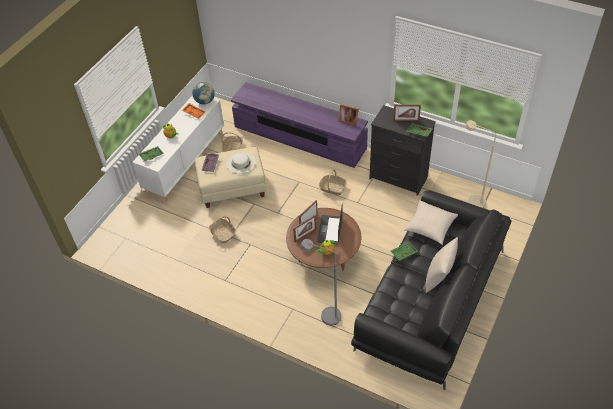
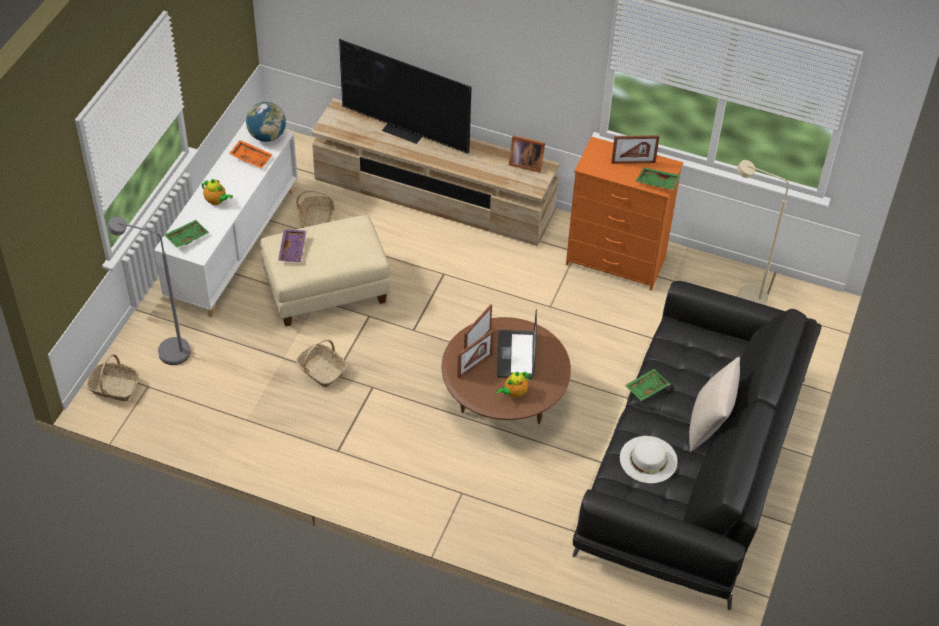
camera: 10 degrees left, 0 degrees up
white hat [226,152,256,174] -> white hat moved to [620,436,678,483]
purple tv stand [231,82,368,168] -> beige tv stand [311,98,560,246]
grey floor lamp [301,239,341,325] -> grey floor lamp moved to [107,216,191,365]
basket [319,170,347,195] -> basket moved to [86,354,139,401]
black dresser [369,105,436,196] -> orange dresser [566,136,683,291]
beige pillow [403,200,458,245] -> none
none -> television [339,39,471,154]

